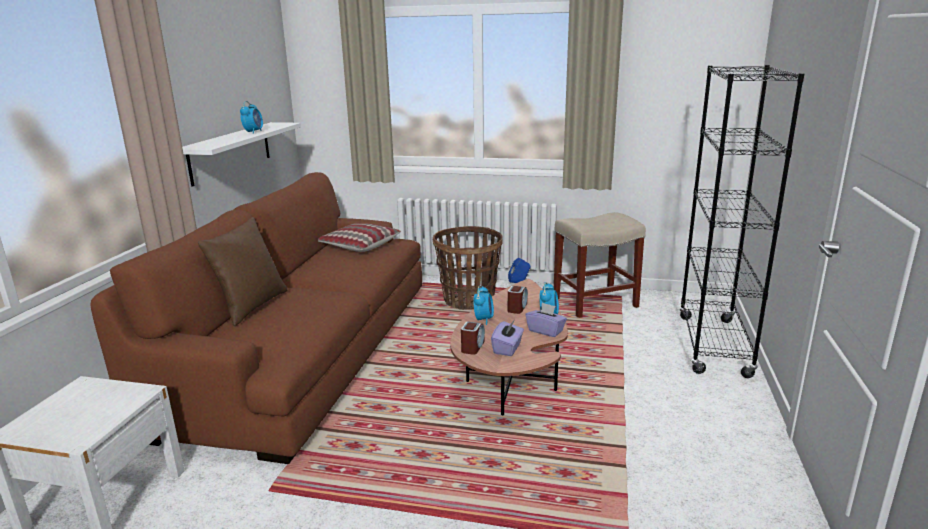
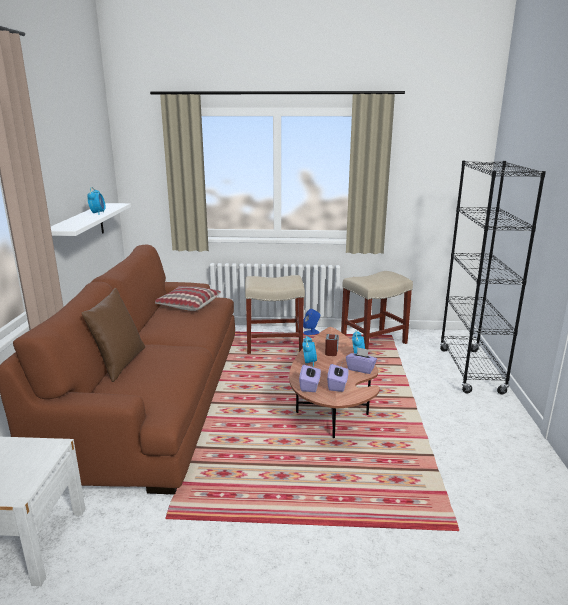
camera: 10 degrees left, 0 degrees up
basket [433,226,503,310] -> beige stool [245,275,305,354]
alarm clock [461,322,485,355] -> purple tissue box [299,365,321,392]

